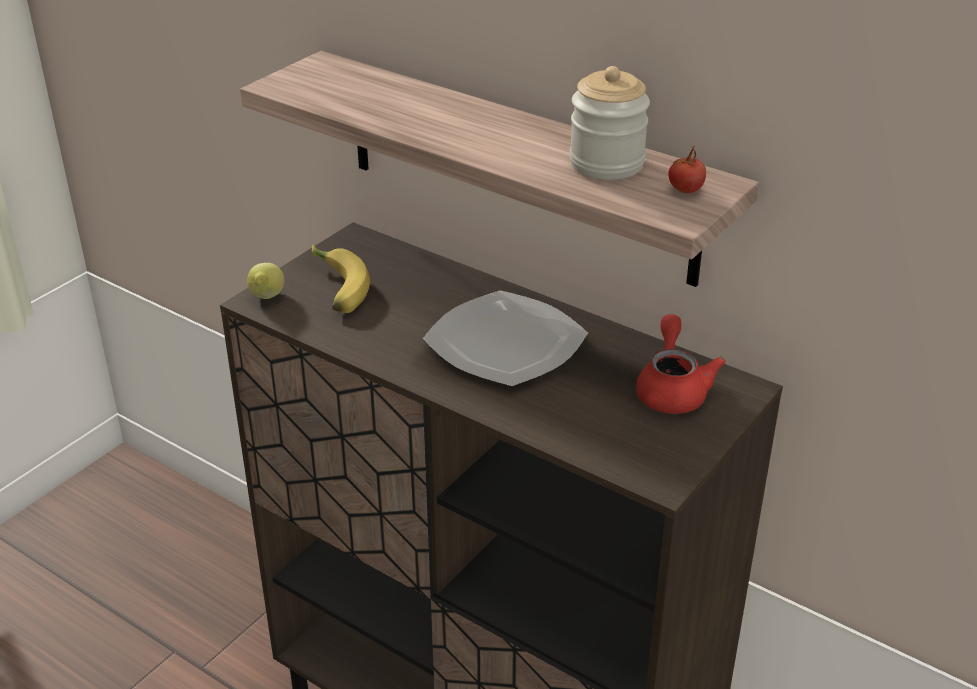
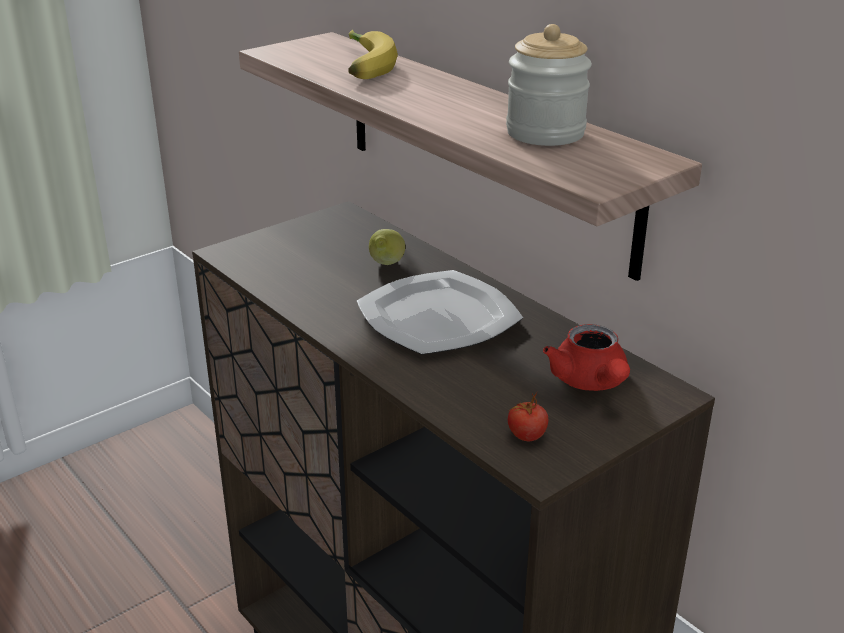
camera: 15 degrees right, 5 degrees down
lemon [247,263,284,299] -> lemon moved to [369,229,405,265]
banana [312,245,370,313] -> banana moved to [348,30,398,79]
red teapot [636,314,726,414] -> red teapot turned 150 degrees clockwise [543,324,630,391]
tomato [668,145,706,193] -> tomato moved to [508,392,548,441]

